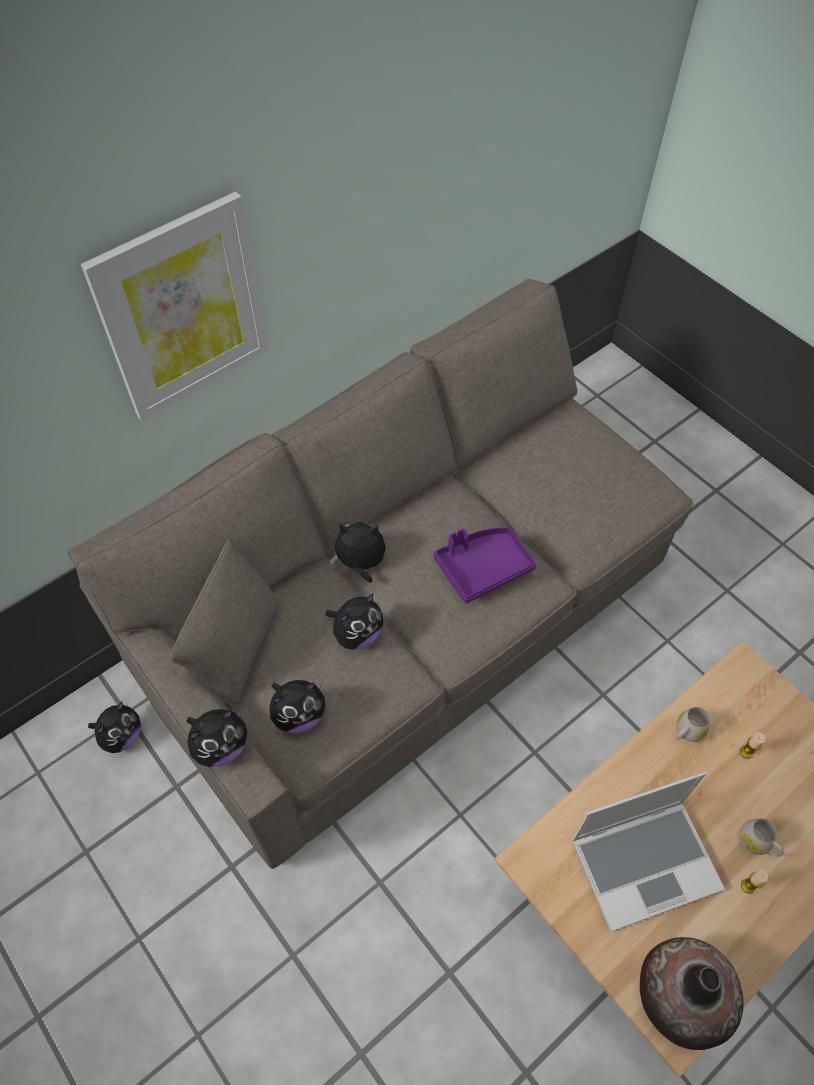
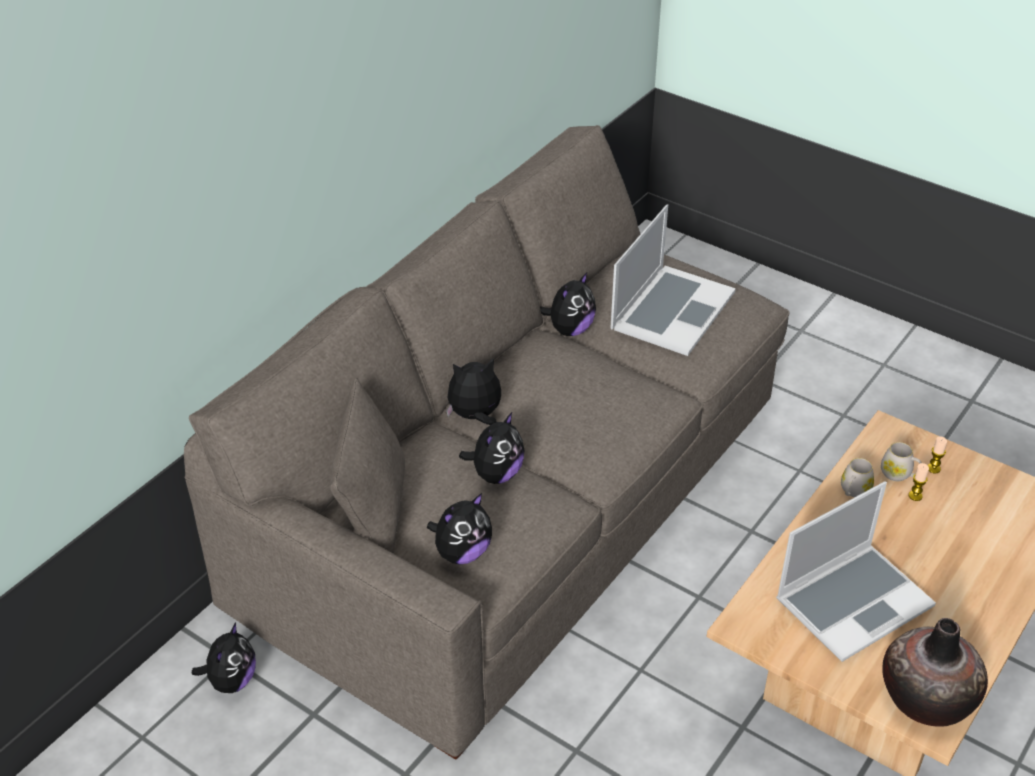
camera: 15 degrees left, 15 degrees down
picture [81,192,268,420] -> none
plush toy [186,709,247,768] -> plush toy moved to [540,273,596,336]
purple tray [433,527,537,603] -> none
white mug [739,819,783,857] -> white mug moved to [881,442,922,481]
candle [741,869,768,894] -> candle moved to [928,436,947,474]
none -> laptop [610,204,736,356]

